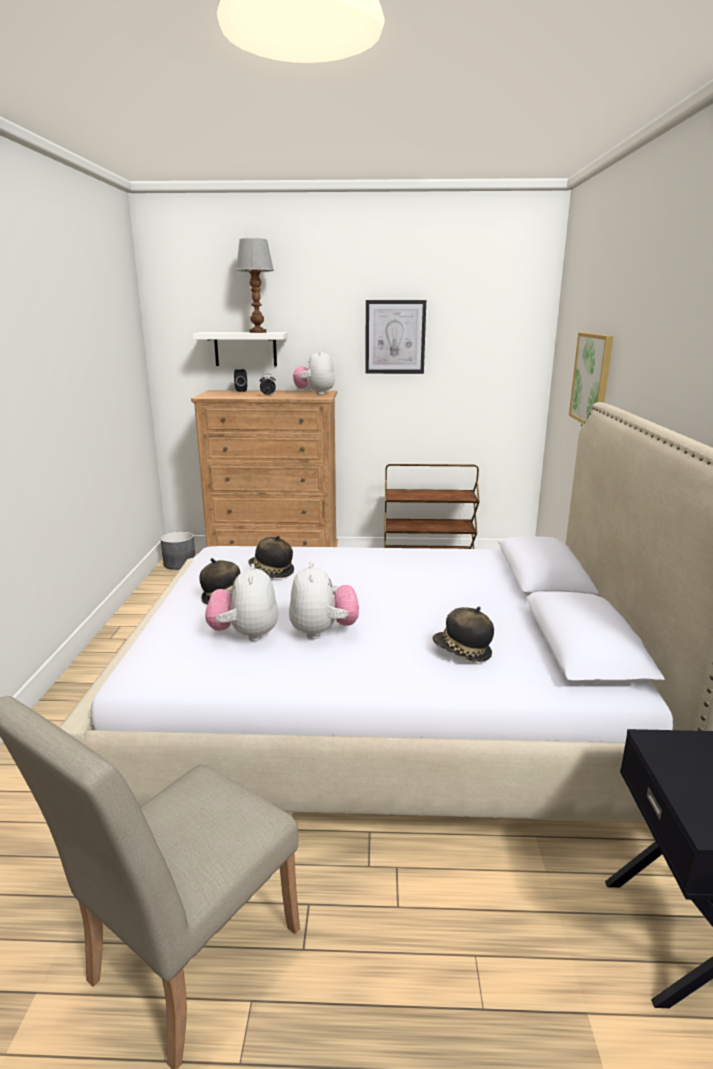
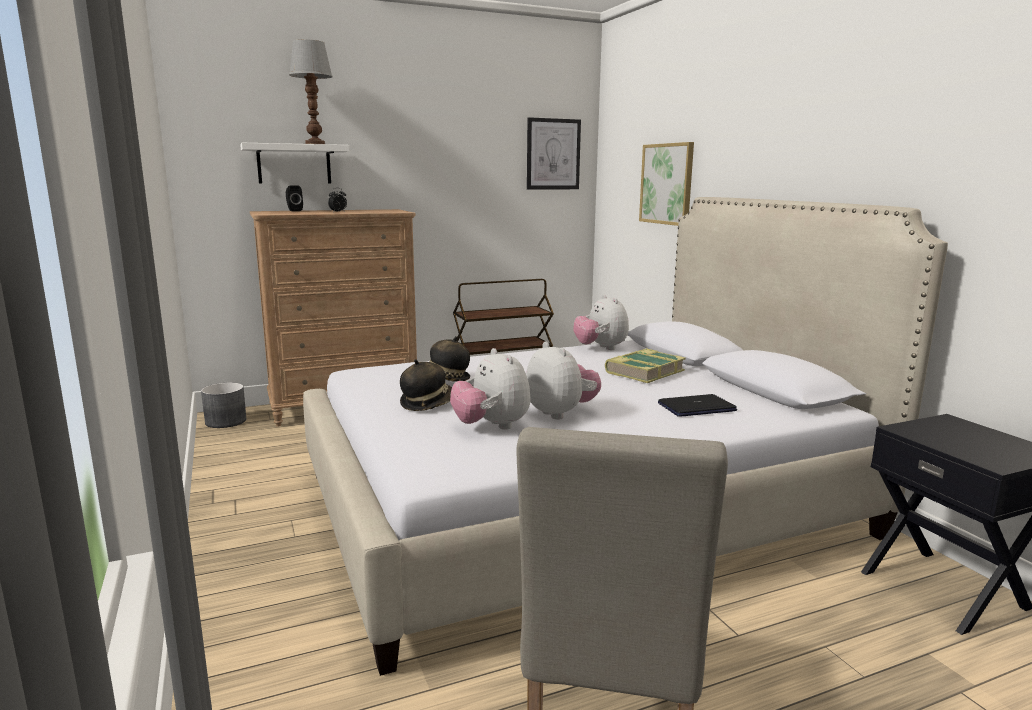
camera: 25 degrees left, 5 degrees down
plush toy [293,350,335,395] -> plush toy moved to [573,295,629,350]
picture [365,300,426,374] -> picture moved to [527,117,581,189]
hat [432,606,494,662] -> laptop [658,394,737,417]
none -> book [605,348,686,383]

